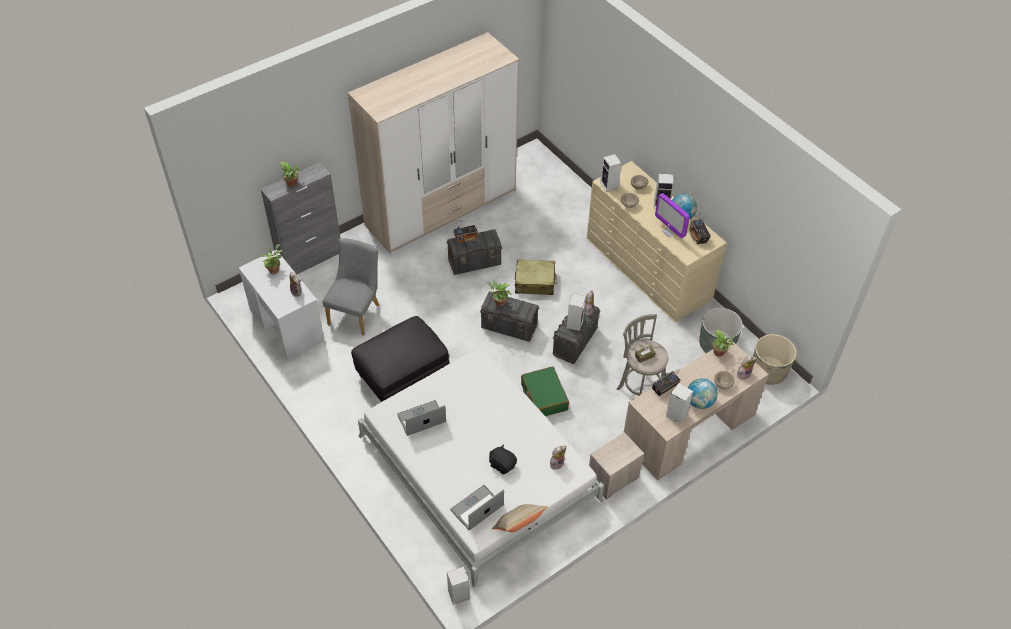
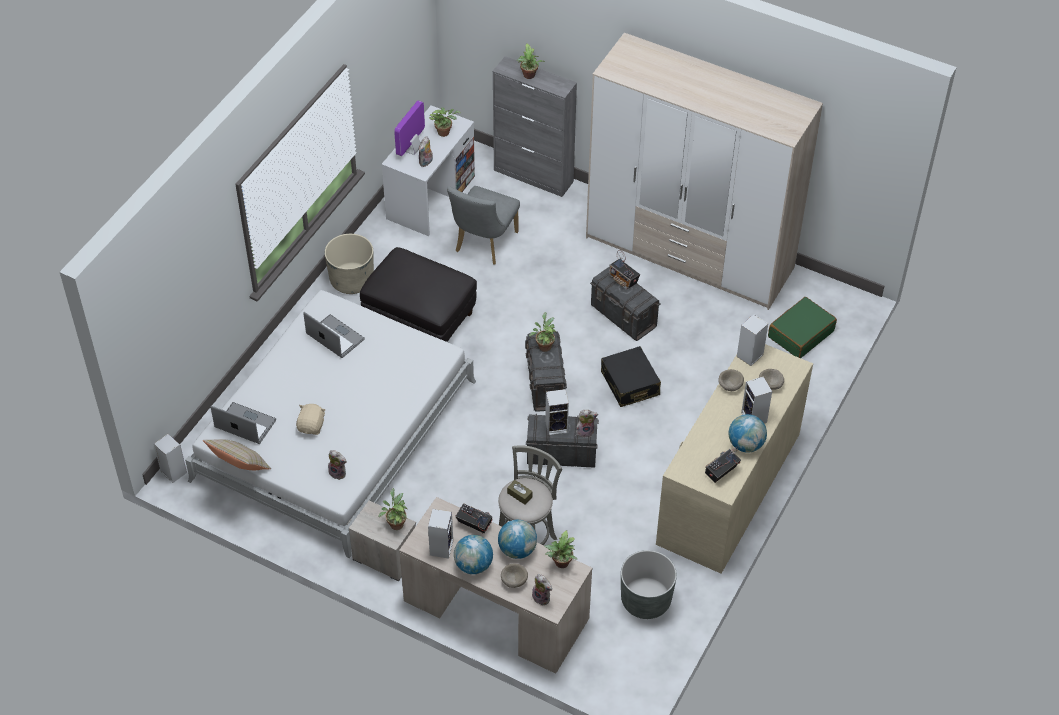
camera: 65 degrees right, 0 degrees up
grey chair [322,238,379,336] -> grey chair turned 120 degrees clockwise [447,186,520,265]
black plush toy [489,444,517,474] -> beige plush toy [296,404,326,435]
beige suitcase [515,260,557,295] -> black suitcase [601,346,661,407]
green suitcase [521,366,569,416] -> green suitcase moved to [768,297,837,358]
monitor [655,193,690,238] -> monitor moved to [394,100,425,156]
beige planter [753,334,796,385] -> beige planter moved to [325,234,374,294]
none -> potted plant [378,488,407,530]
none -> globe [498,520,537,559]

